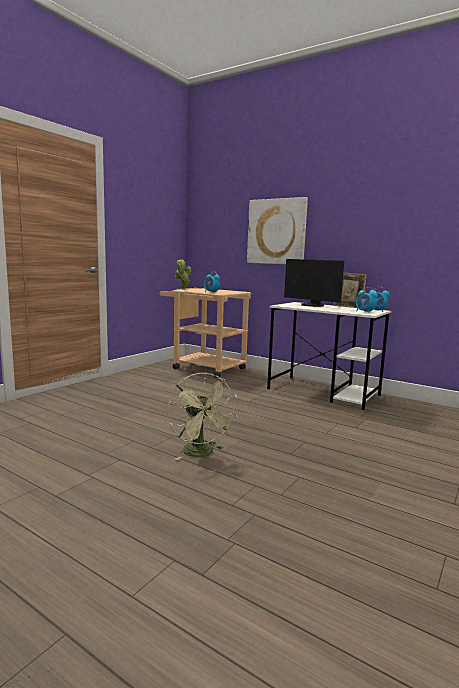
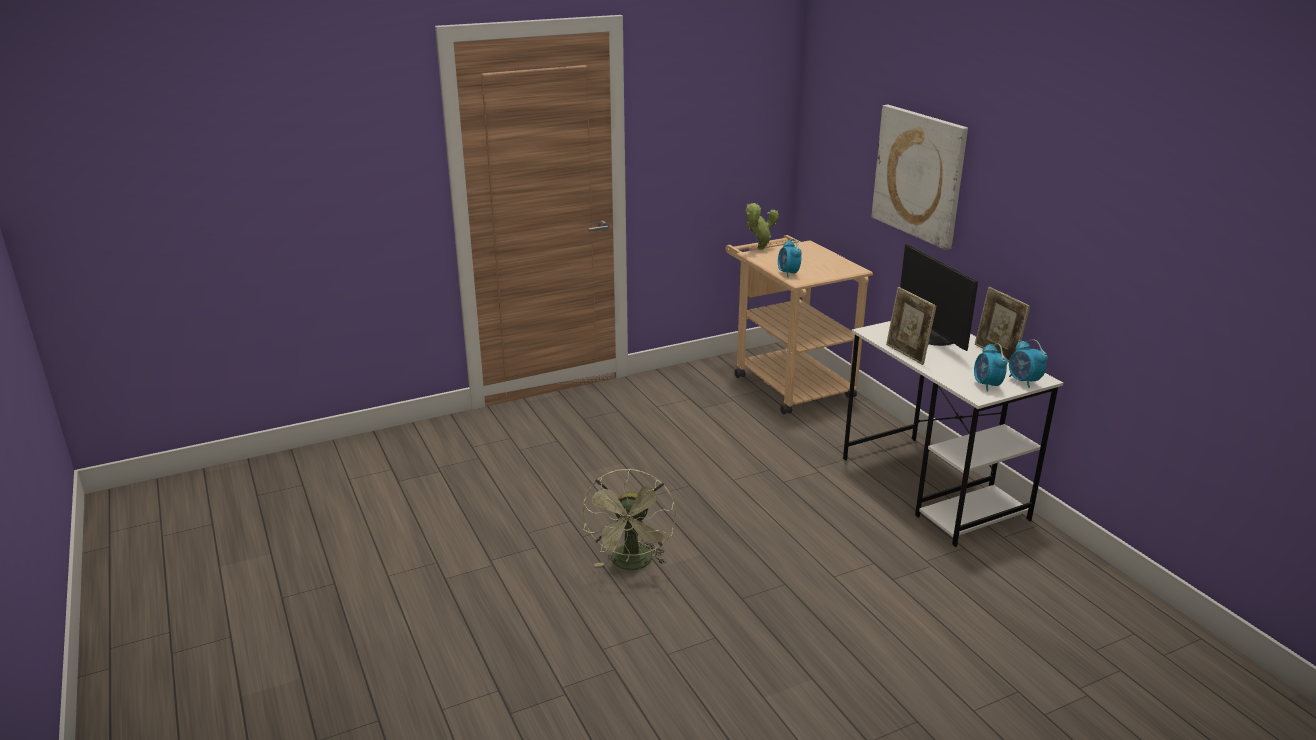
camera: 30 degrees right, 15 degrees up
none -> picture frame [886,287,936,365]

